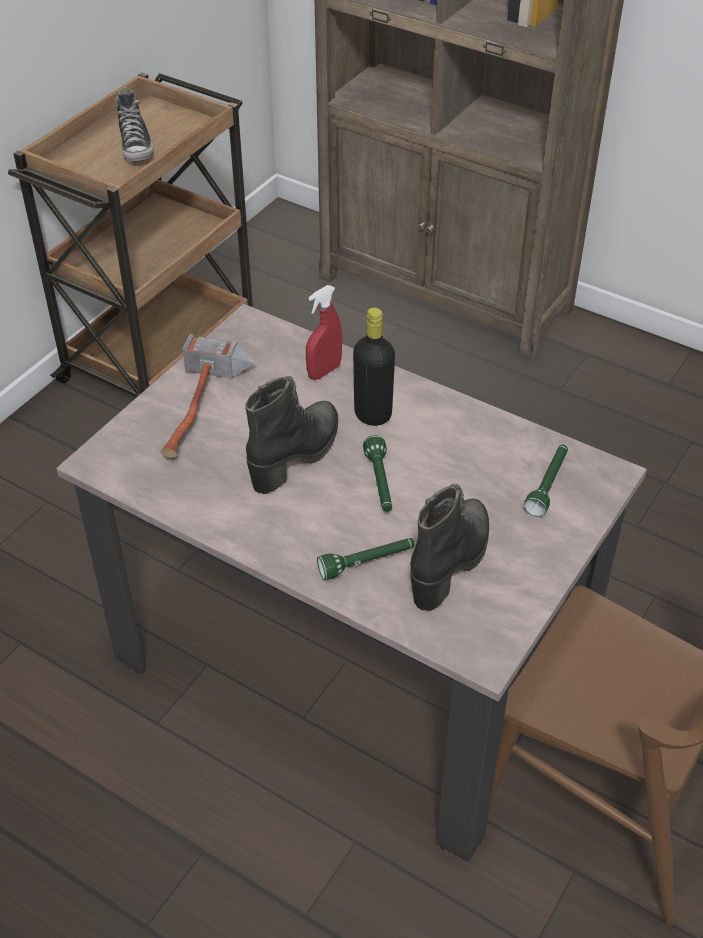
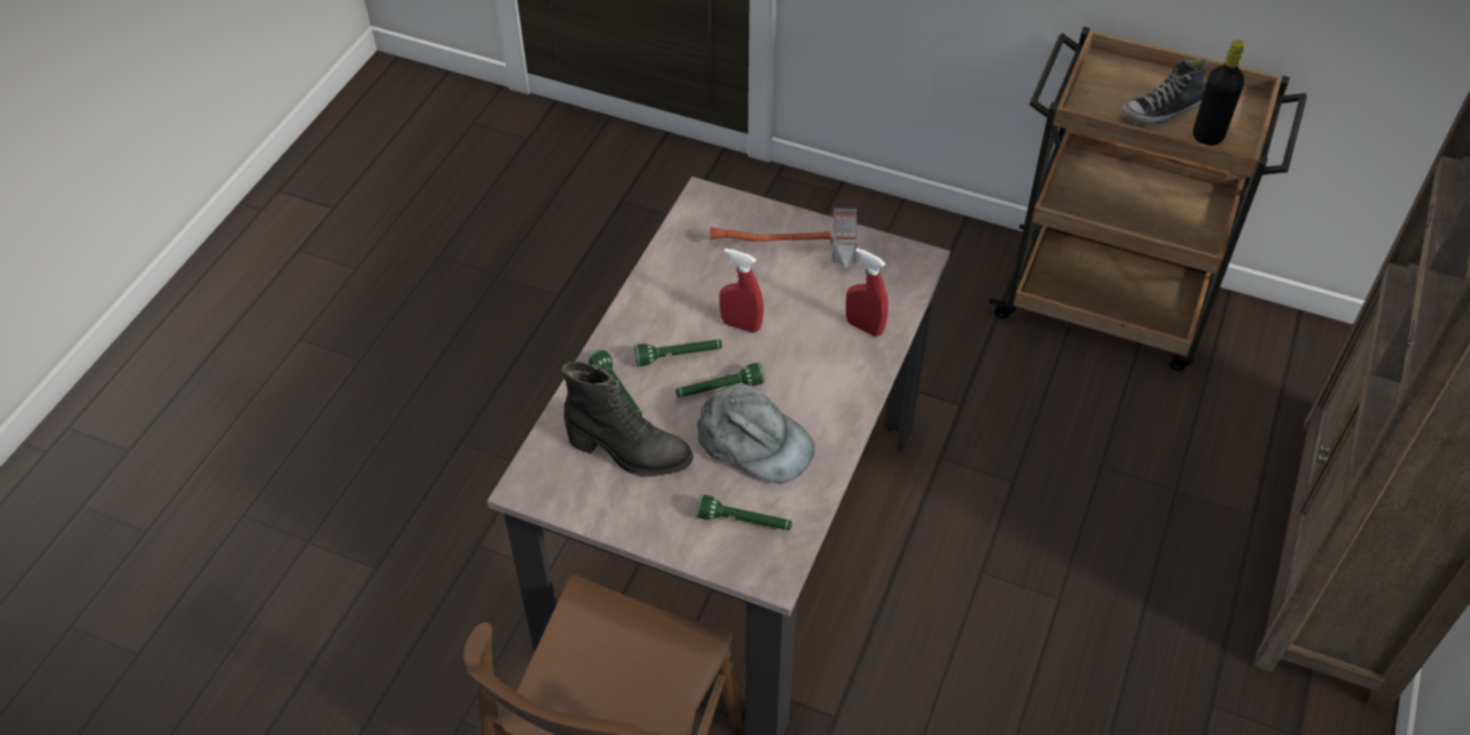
camera: 80 degrees right, 5 degrees up
black boot [245,376,338,494] -> red spray bottle [719,248,764,333]
black bottle [353,307,395,426] -> black bottle moved to [1193,40,1245,146]
none -> green flashlight [634,339,722,366]
none -> grey cap [697,383,815,484]

